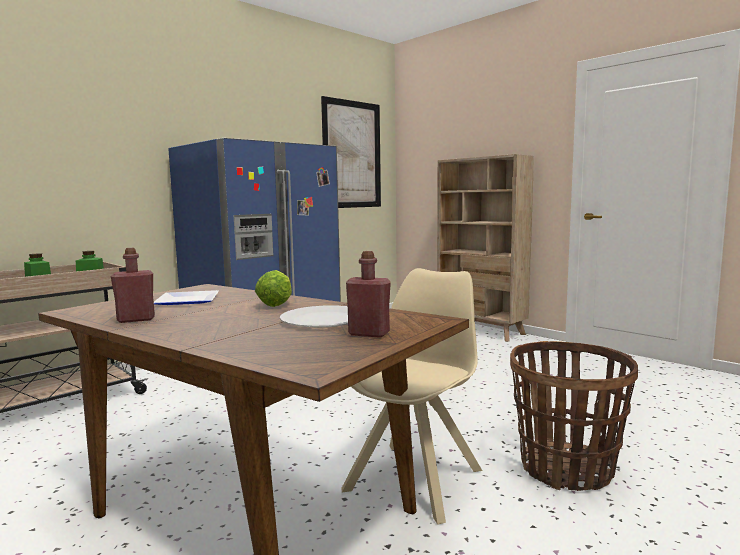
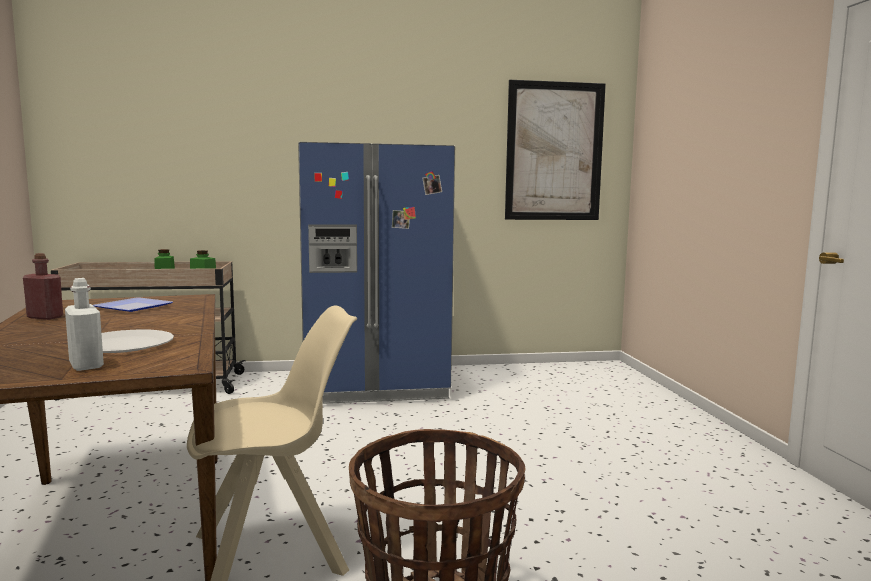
camera: 35 degrees right, 0 degrees up
lettuce [255,270,292,307] -> none
red bottle [346,251,391,338] -> white bottle [65,278,104,371]
beige bookcase [437,154,534,342] -> none

